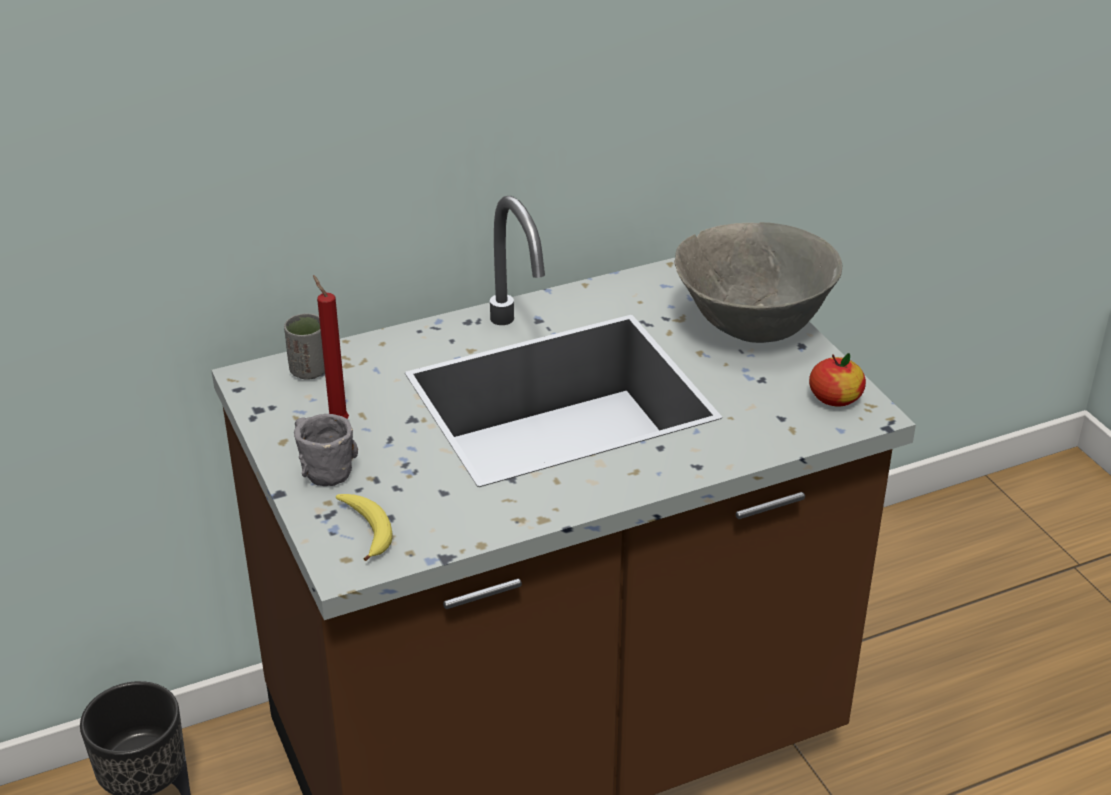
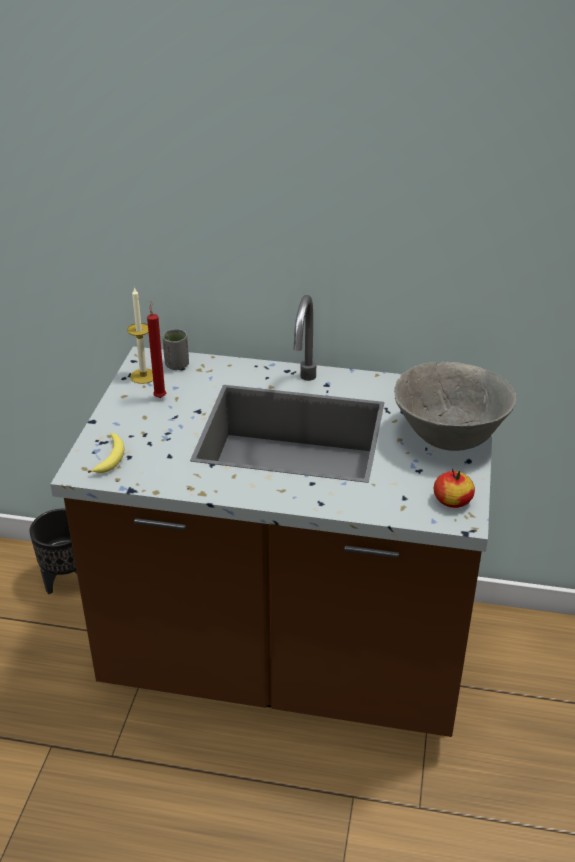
camera: 35 degrees right, 0 degrees up
grey mug [294,414,358,486] -> none
none -> candle [127,286,153,384]

